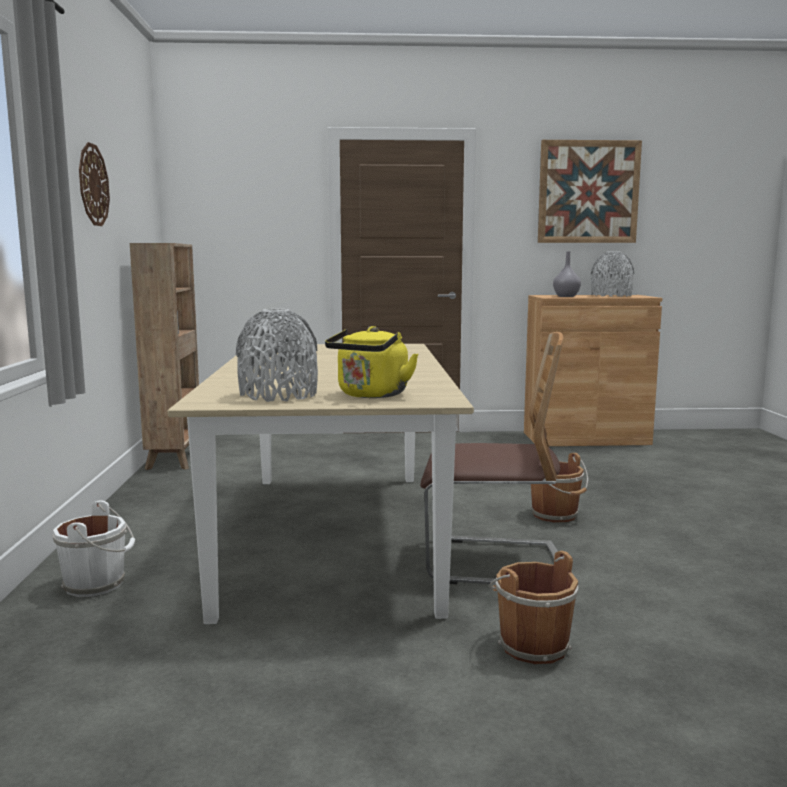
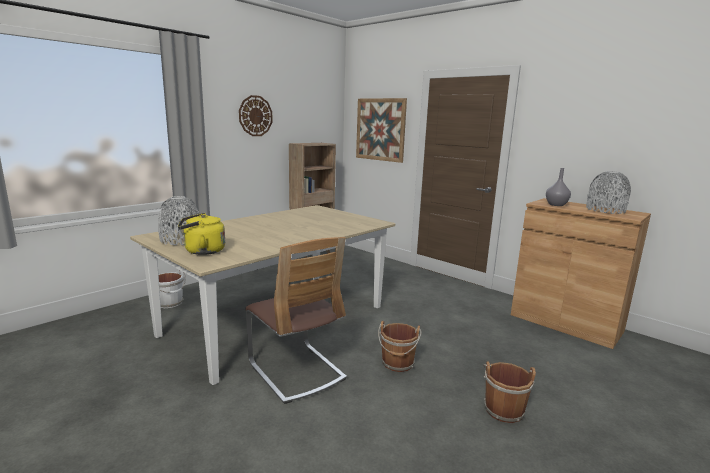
camera: 45 degrees right, 5 degrees up
brown bucket [489,551,578,664] -> brown bucket moved to [483,361,536,423]
picture [538,140,642,243] -> picture moved to [356,98,407,163]

